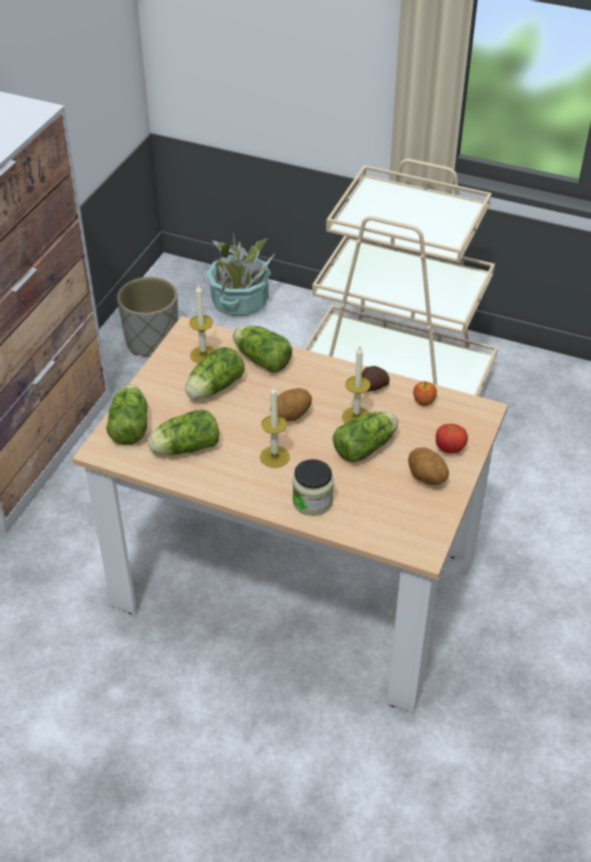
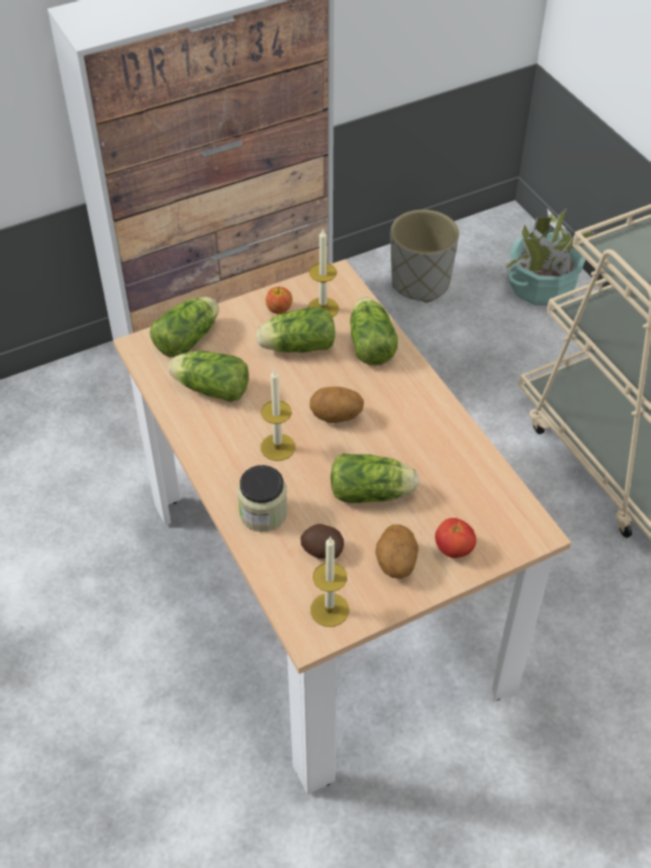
camera: 40 degrees right, 5 degrees up
candle [342,347,371,423] -> candle moved to [310,536,349,627]
potato [362,366,390,392] -> potato moved to [300,524,344,559]
apple [413,381,437,406] -> apple moved to [266,286,292,314]

